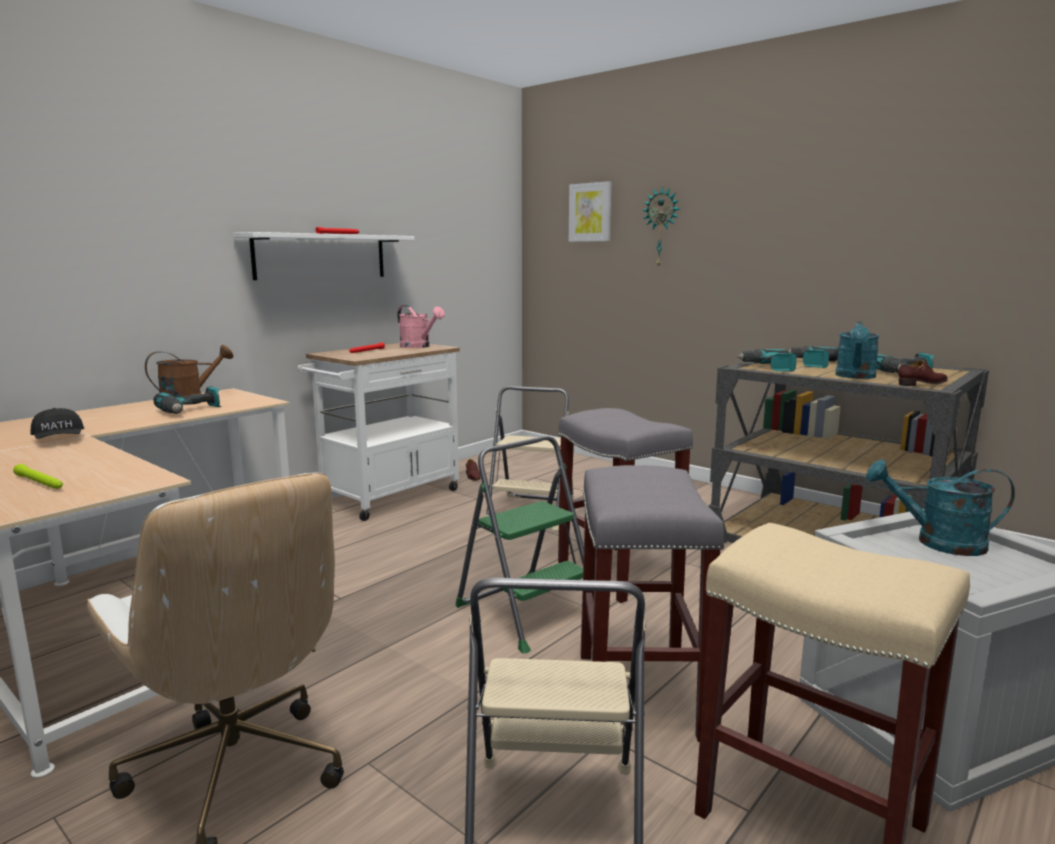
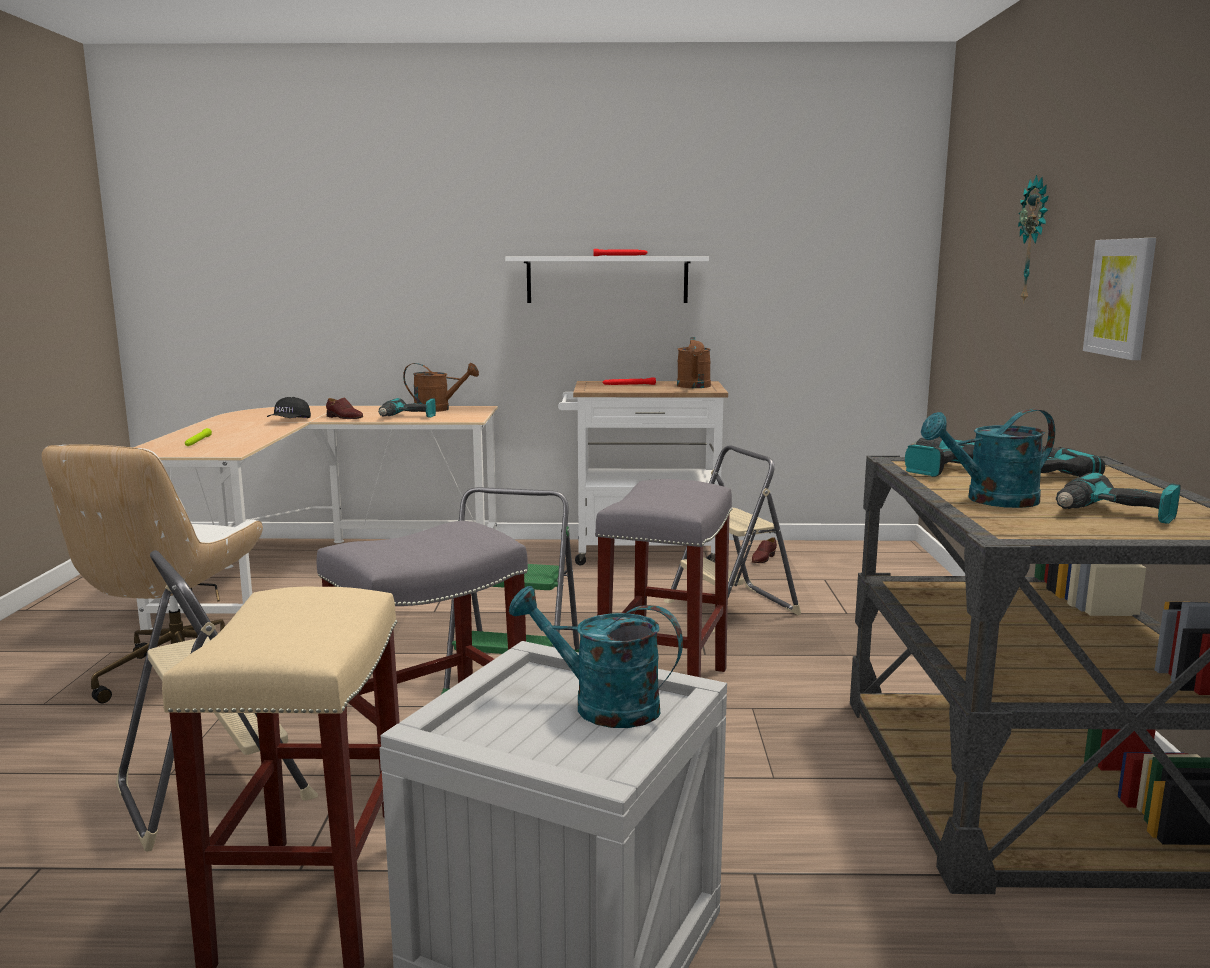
camera: 50 degrees right, 0 degrees up
pink watering can [397,305,445,348] -> brown watering can [677,337,711,388]
picture [569,181,611,242] -> picture moved to [1083,238,1156,360]
turquoise watering can [866,459,1015,556] -> turquoise watering can turned 45 degrees counterclockwise [509,586,683,728]
brown shoe [898,361,948,386] -> brown shoe moved to [326,398,363,419]

